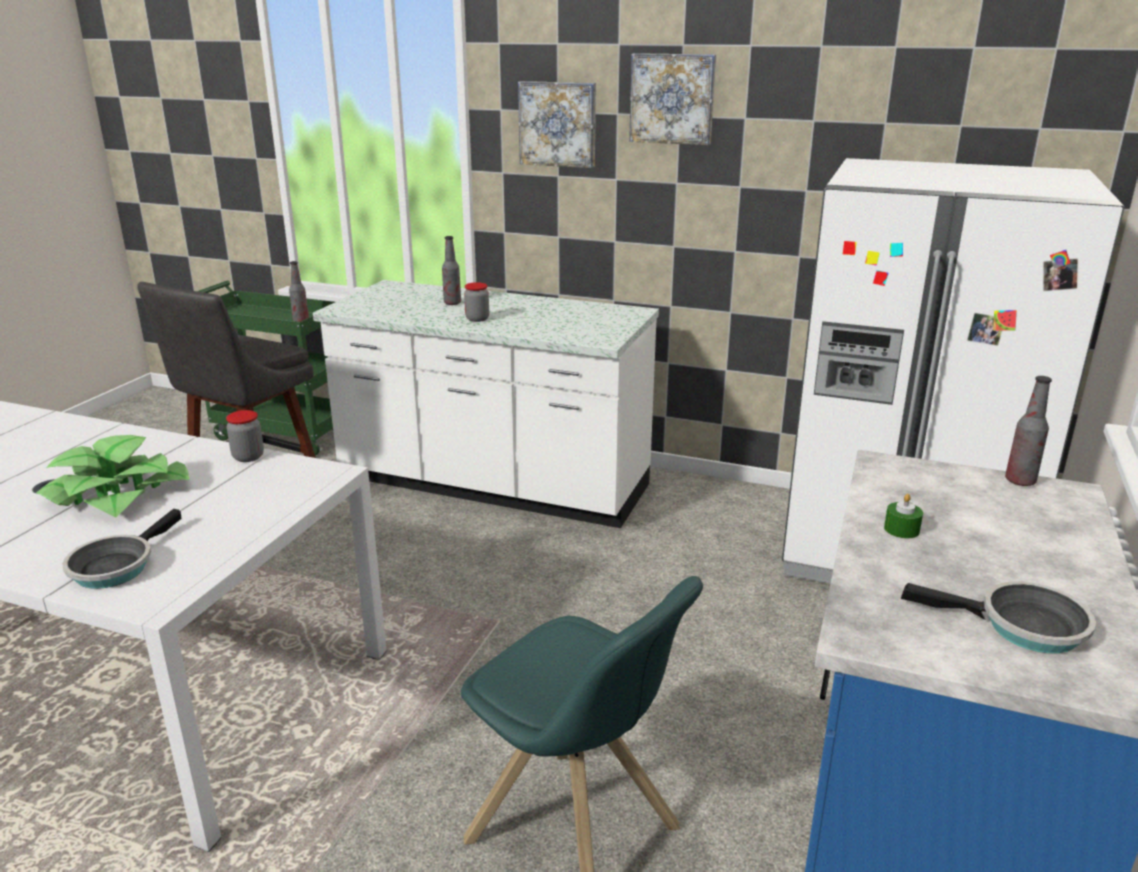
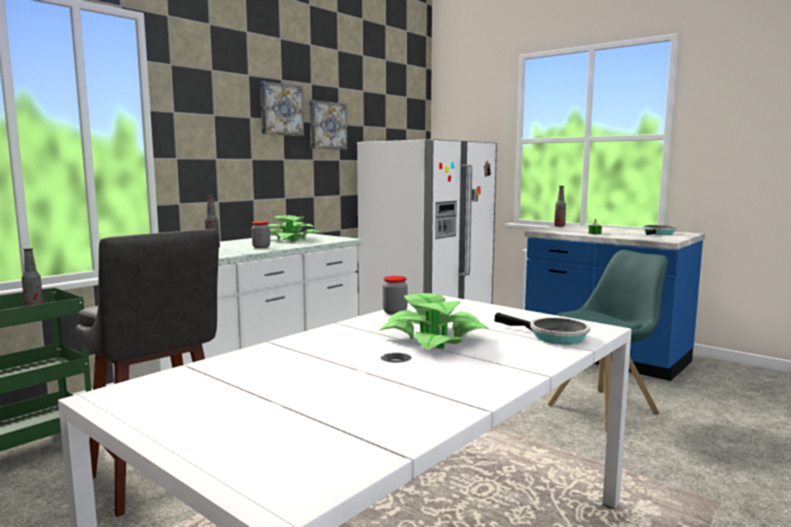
camera: 70 degrees left, 15 degrees down
picture [518,81,596,168] -> picture moved to [309,100,347,150]
none -> potted plant [268,215,321,241]

